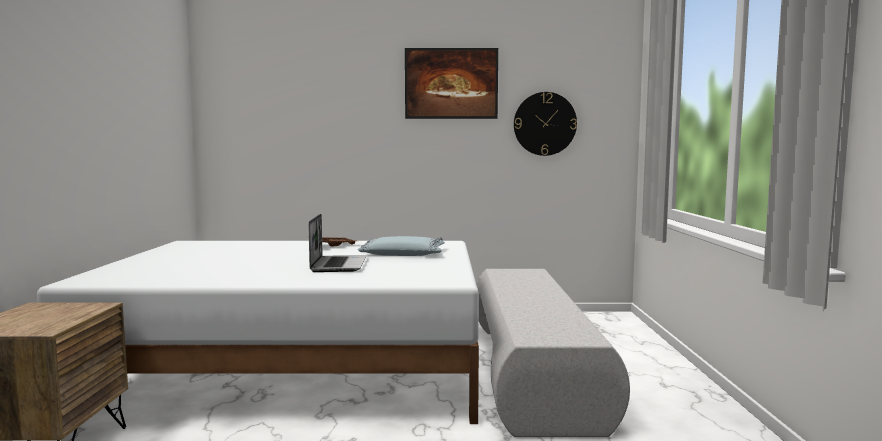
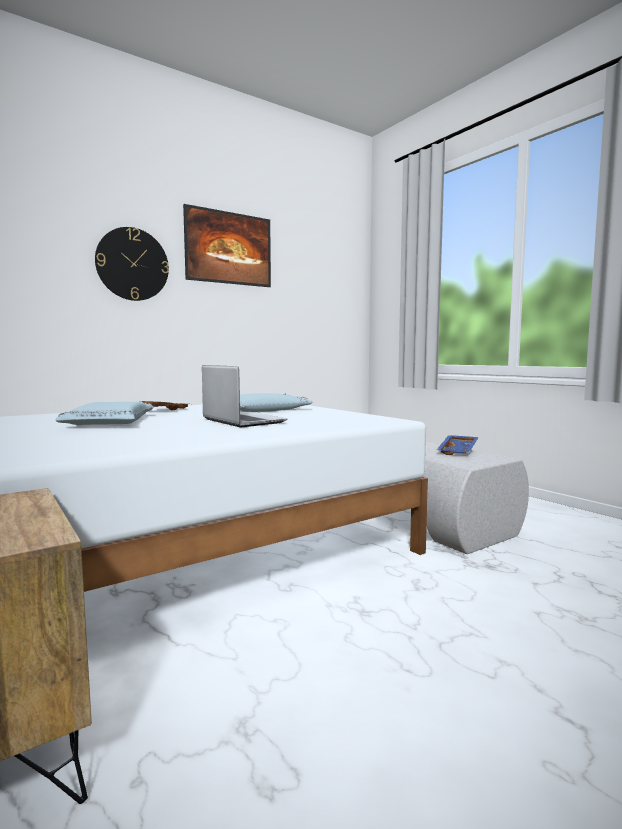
camera: 35 degrees left, 0 degrees up
wall clock [514,92,577,156] -> wall clock moved to [95,227,169,301]
none -> blue pillow [55,402,153,425]
none -> blue tray [437,435,478,455]

